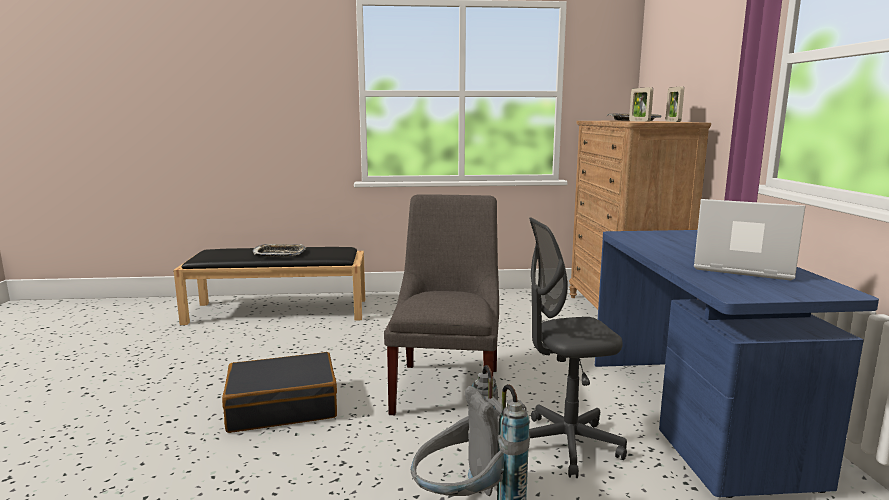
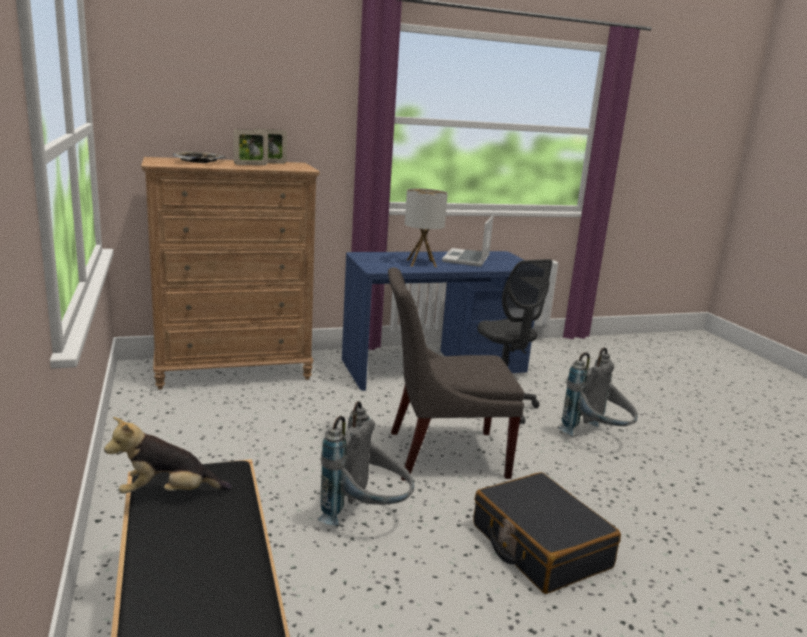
camera: 105 degrees left, 5 degrees up
tray [253,244,305,257] -> none
none -> plush toy [104,417,232,494]
none -> grey backpack [318,401,414,526]
none -> table lamp [405,188,448,267]

